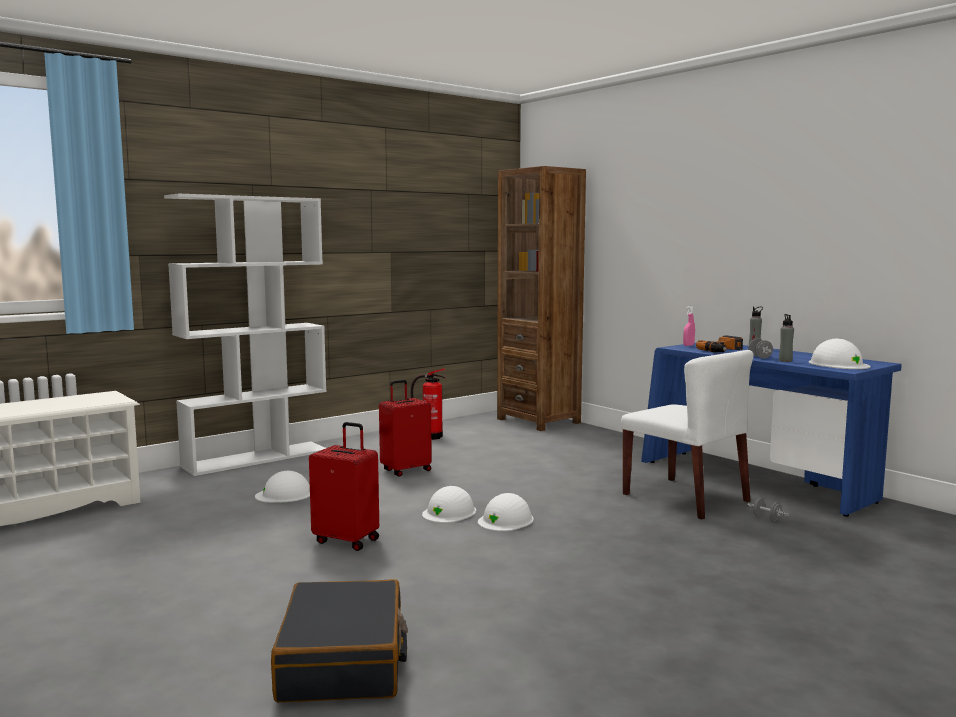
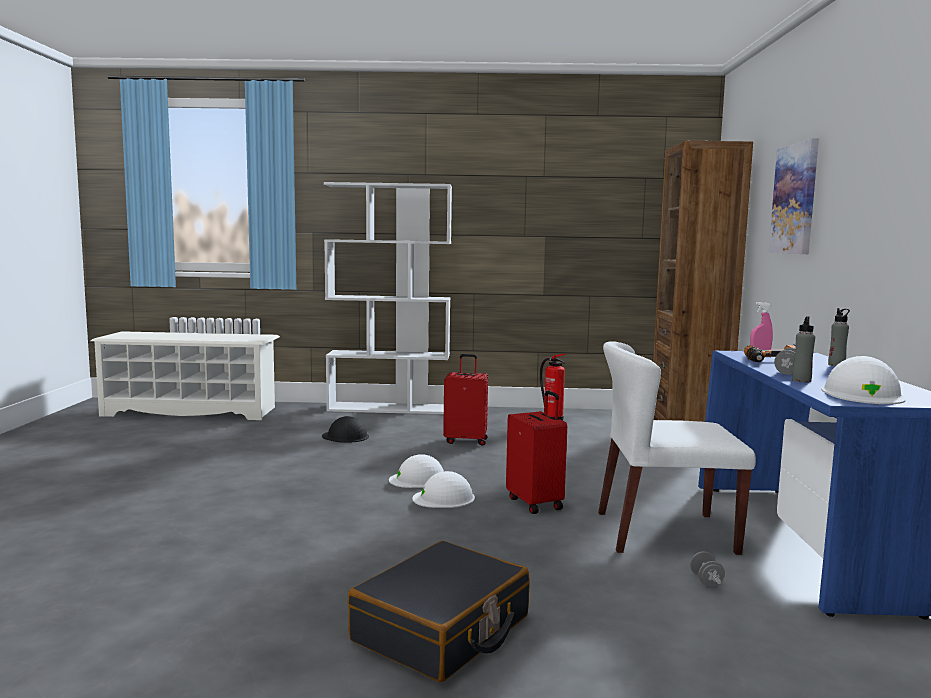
camera: 40 degrees right, 0 degrees up
white hard hat [255,471,310,503] -> black hard hat [322,416,369,443]
black suitcase [271,579,408,702] -> black suitcase moved to [347,541,530,682]
red suitcase [309,422,379,551] -> red suitcase moved to [506,391,567,514]
white chair [621,350,753,520] -> white chair turned 90 degrees clockwise [598,341,756,555]
none -> picture [769,138,819,254]

